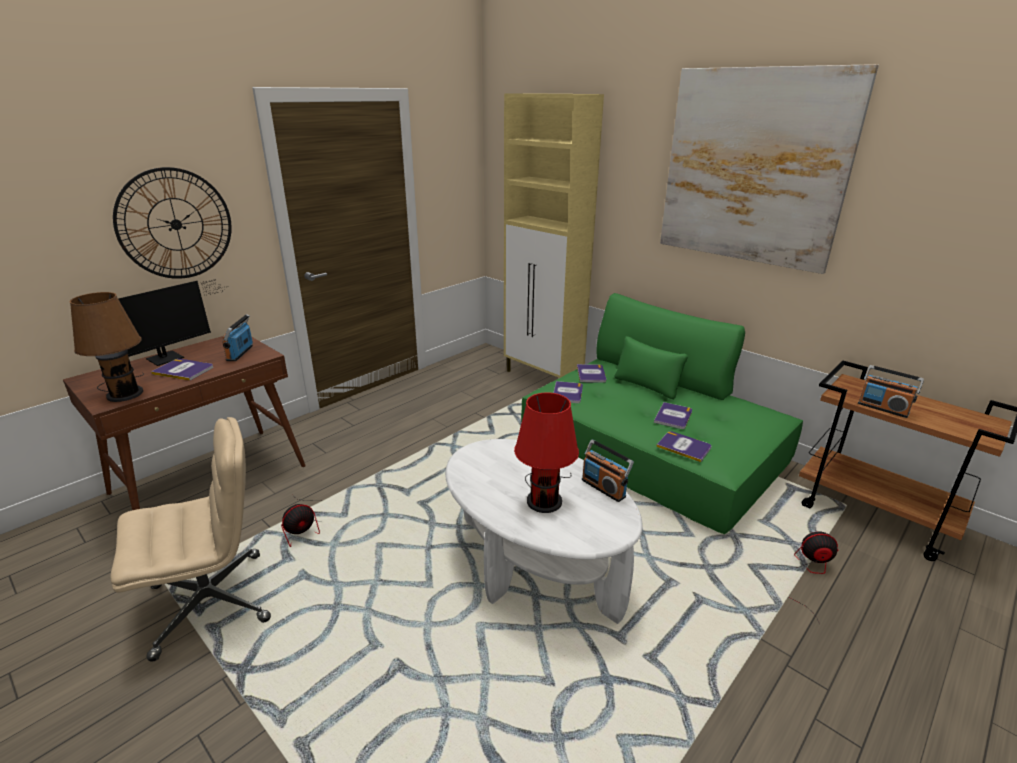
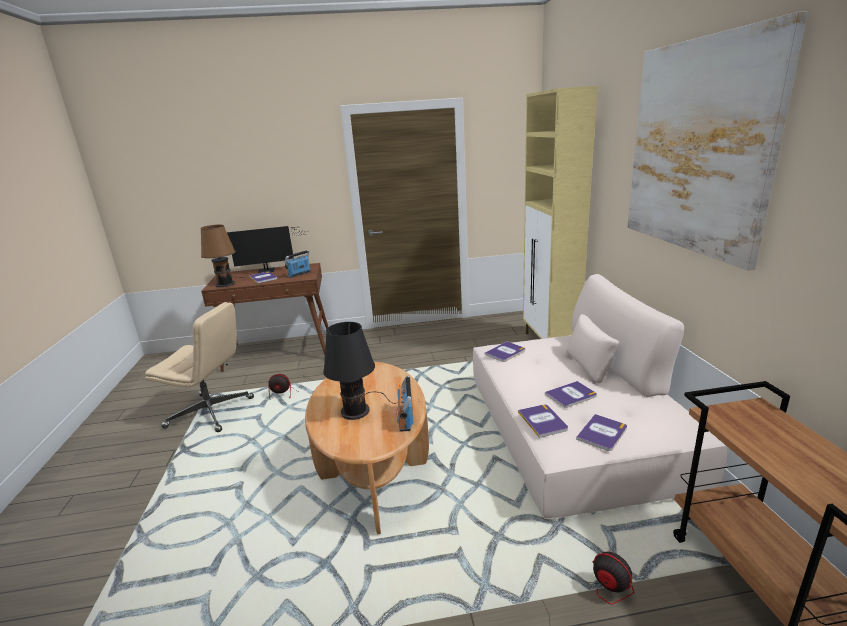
camera: 40 degrees right, 5 degrees down
wall clock [113,167,232,279] -> none
white coffee table [445,439,643,624] -> brown coffee table [305,362,429,535]
red table lamp [514,392,579,513] -> black table lamp [323,322,398,420]
green sofa [521,293,803,534] -> beige sofa [473,274,728,518]
book [577,364,606,383] -> book moved to [576,414,627,451]
radio [858,365,924,418] -> none

